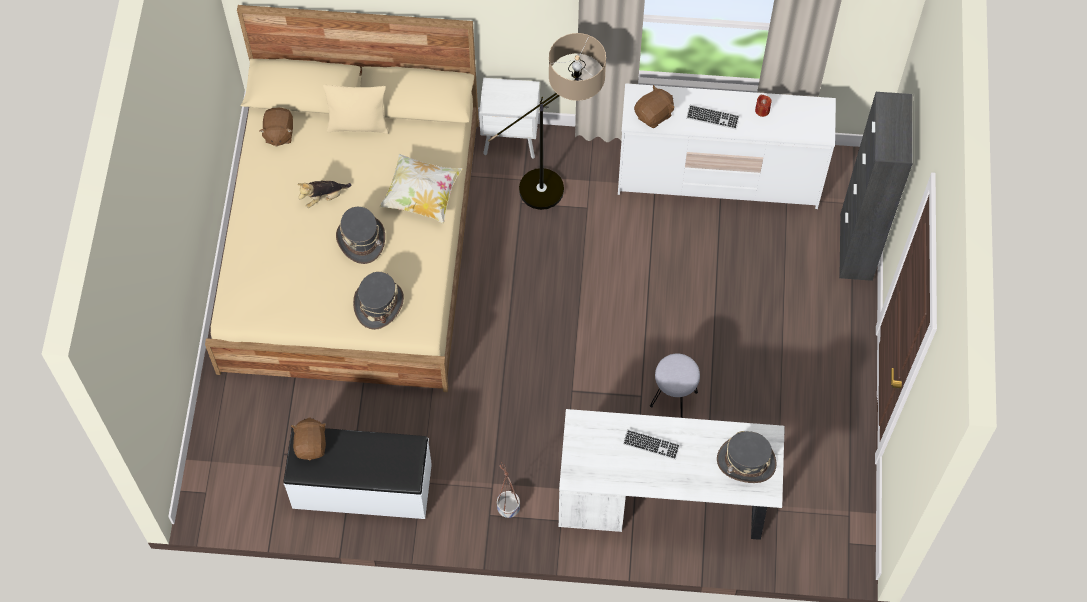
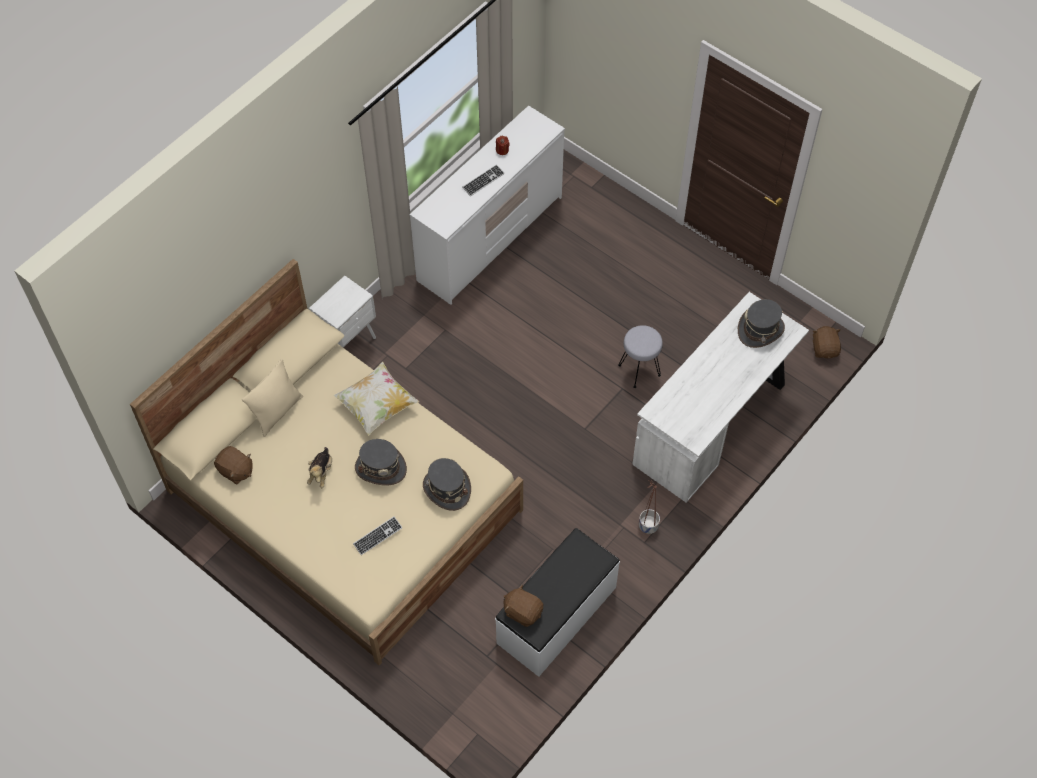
camera: 55 degrees left, 5 degrees down
floor lamp [488,33,606,210] -> none
keyboard [623,429,680,460] -> keyboard moved to [353,517,402,555]
brown plush toy [634,85,675,128] -> brown plush toy moved to [813,326,841,359]
black cabinet [839,92,913,281] -> none

